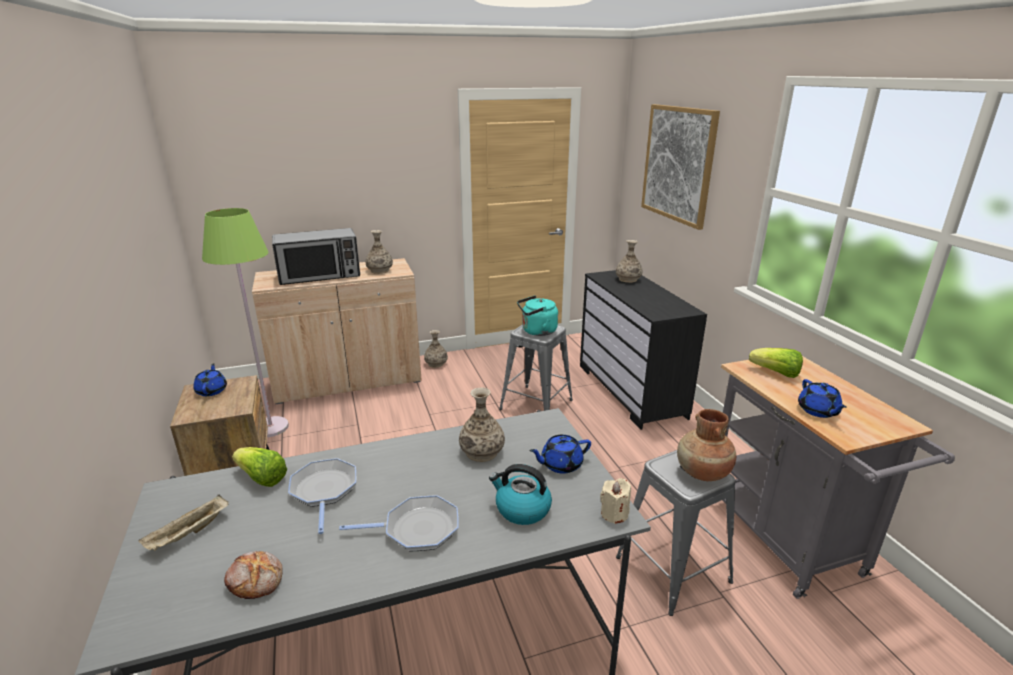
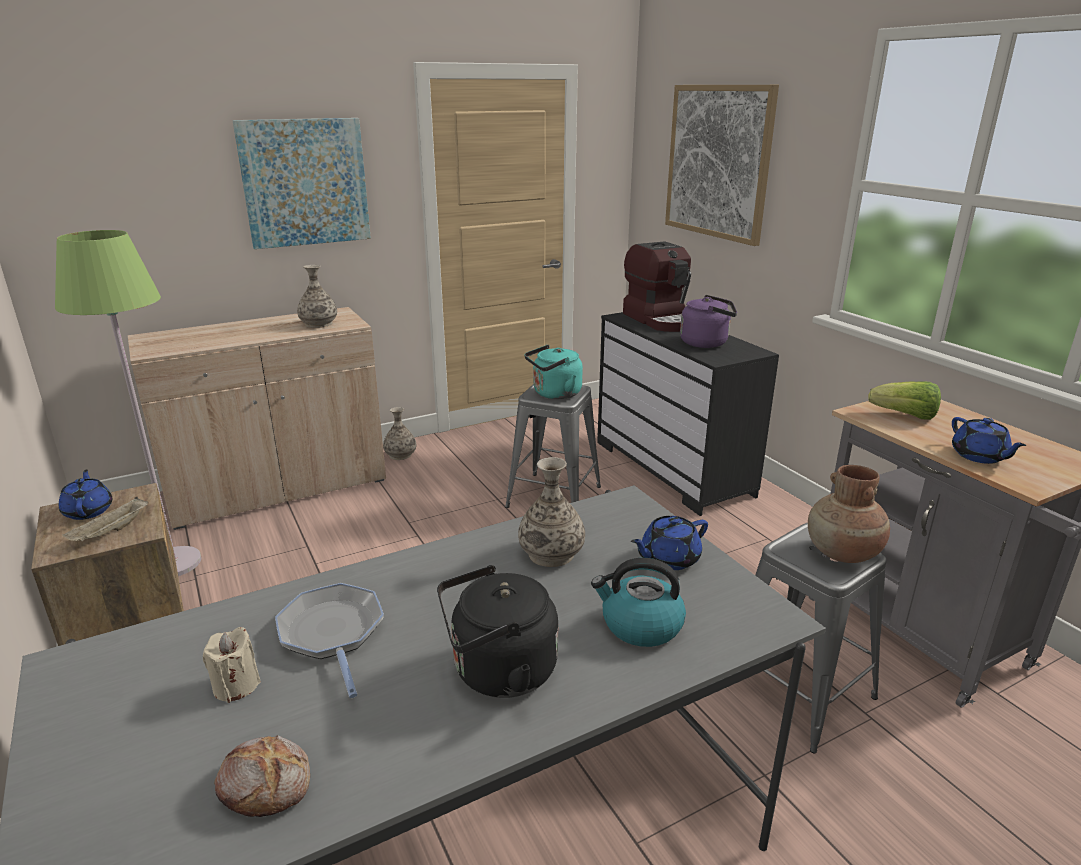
camera: 10 degrees left, 0 degrees up
beige tray [139,495,229,551] -> beige tray moved to [63,497,148,541]
lettuce [232,447,287,487] -> none
microwave [272,228,360,285] -> none
frying pan [339,495,459,551] -> black kettle [437,565,558,698]
beige candle [600,478,631,524] -> beige candle moved to [203,627,261,703]
vase [616,240,642,283] -> coffee machine [623,241,691,332]
none -> picture [233,118,371,249]
none -> purple kettle [680,295,737,348]

